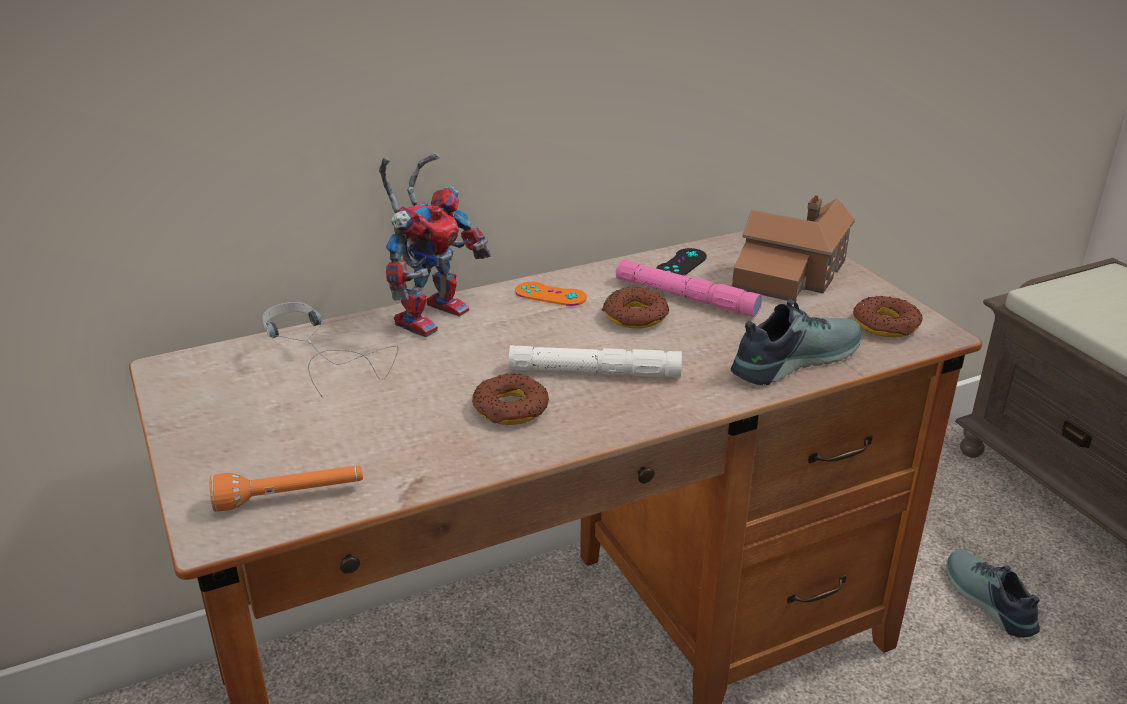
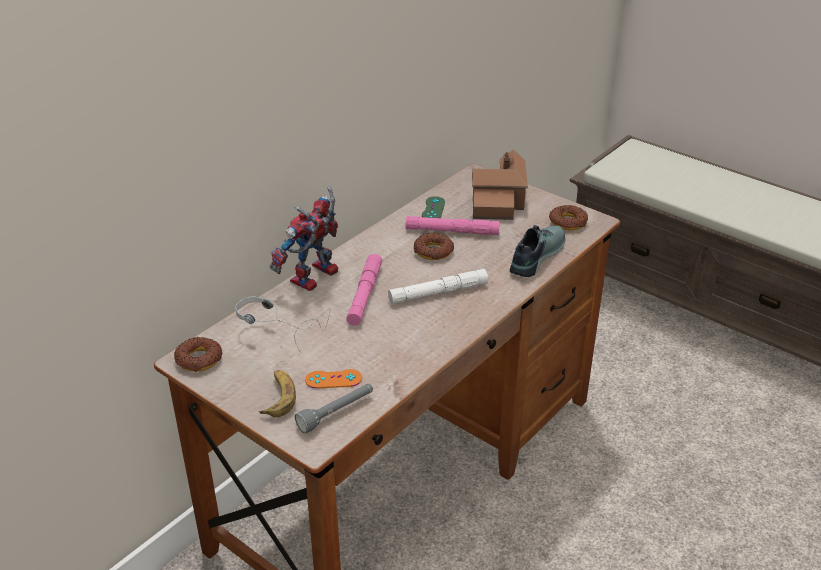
camera: 25 degrees left, 5 degrees up
orange flashlight [209,465,363,512] -> grey flashlight [295,384,373,433]
toy robot [379,153,491,337] -> toy robot turned 150 degrees counterclockwise [270,187,338,291]
donut [472,373,549,425] -> donut moved to [174,337,222,372]
orange game controller [515,282,587,306] -> orange game controller moved to [305,369,362,389]
black game controller [656,248,707,276] -> green game controller [422,196,445,218]
shoe [946,550,1040,638] -> none
none -> banana [259,370,296,417]
none -> pink flashlight [346,254,382,326]

